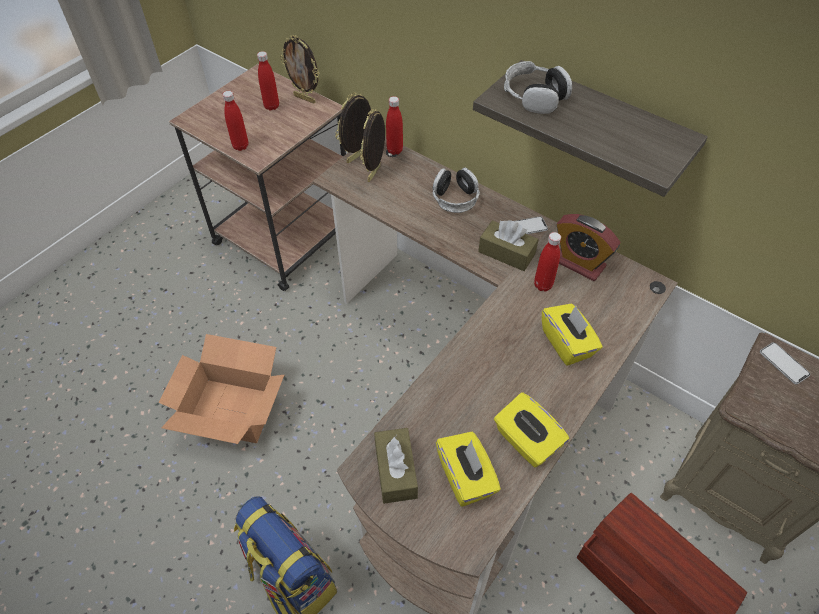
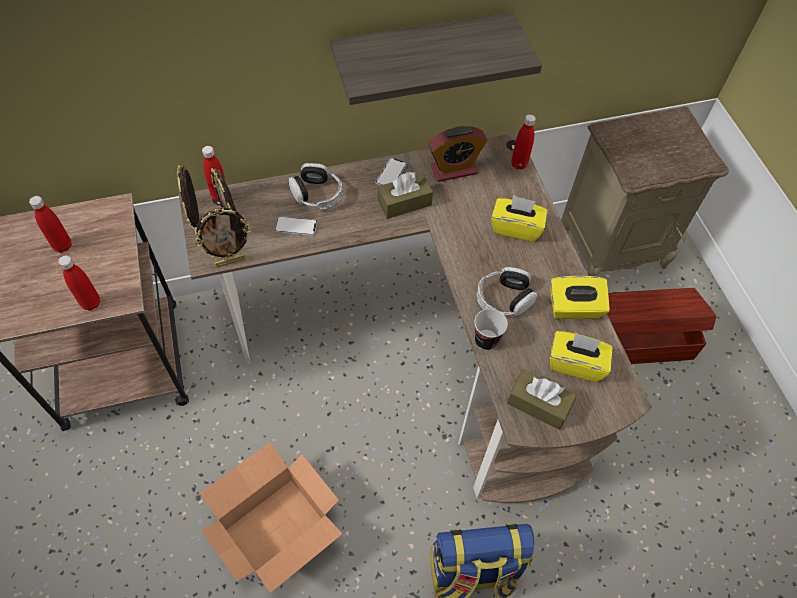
camera: 55 degrees left, 5 degrees up
picture frame [280,35,319,104] -> picture frame moved to [194,208,252,267]
headphones [504,61,572,114] -> headphones moved to [476,267,538,316]
red bottle [534,232,561,292] -> red bottle moved to [511,114,536,170]
phone [760,342,810,384] -> phone moved to [274,216,317,236]
none -> cup [474,309,508,350]

